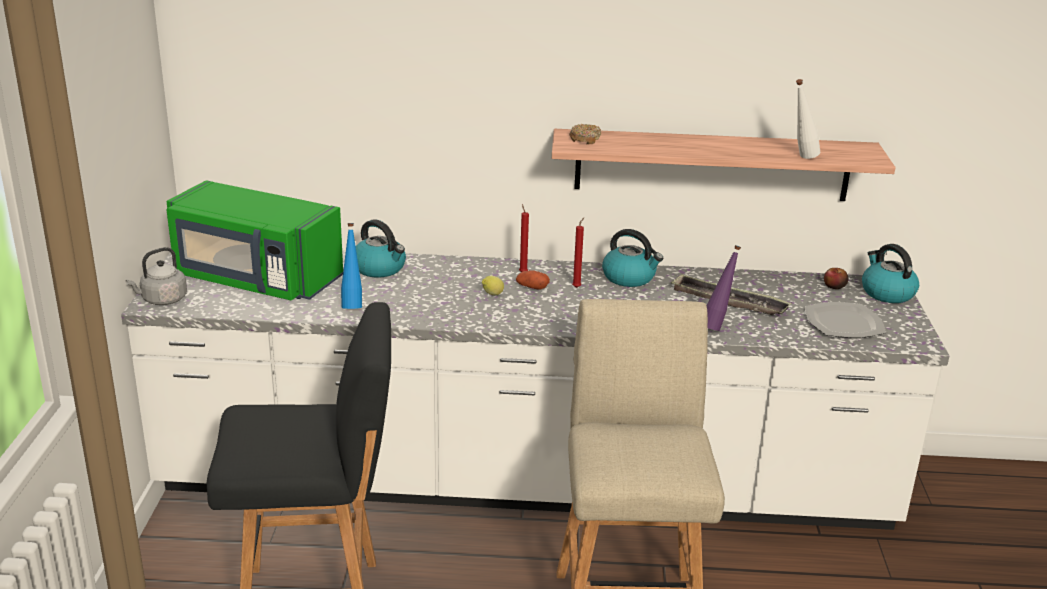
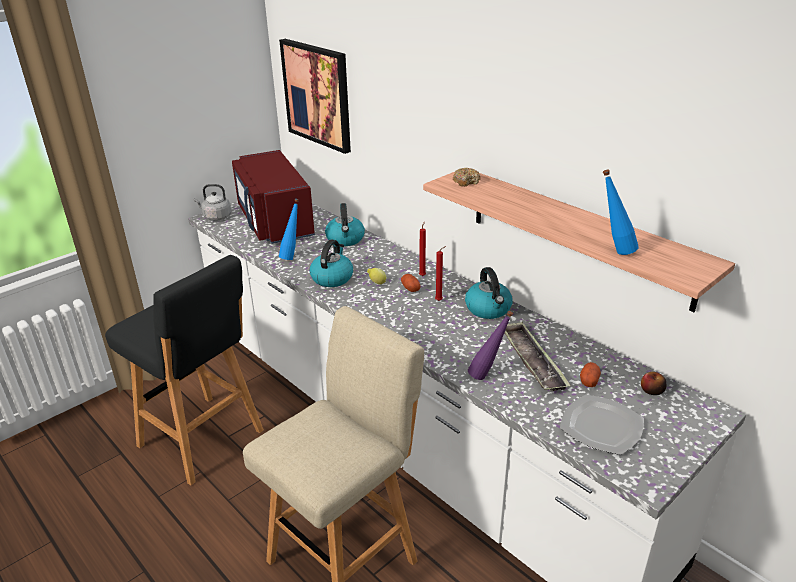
camera: 45 degrees right, 5 degrees up
green microwave [166,180,343,301] -> red microwave [232,150,315,244]
white bottle [796,79,820,159] -> blue bottle [603,170,639,255]
kettle [862,244,919,303] -> kettle moved to [310,240,353,287]
none -> picture [279,39,351,154]
none -> potato [580,362,601,387]

